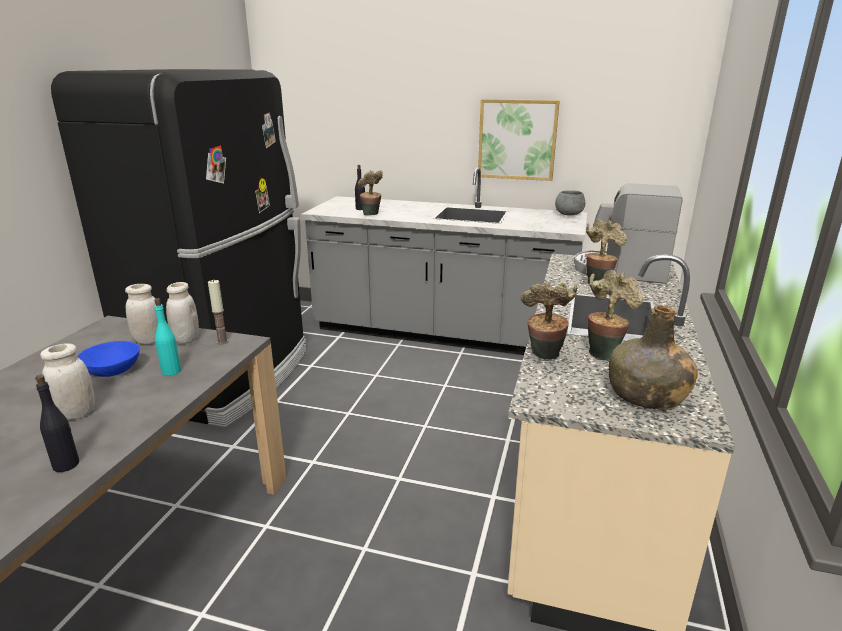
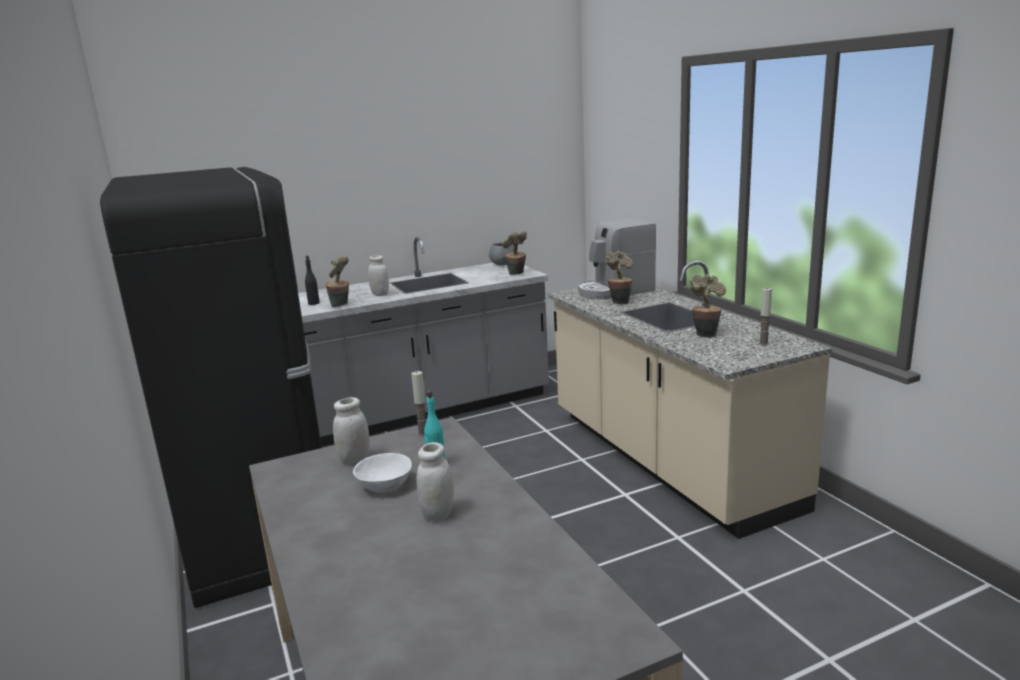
camera: 40 degrees left, 5 degrees down
black bottle [35,375,79,472] -> none
blue bowl [77,341,140,377] -> white bowl [353,453,412,492]
white jar [166,282,199,344] -> white jar moved to [368,255,389,296]
picture [478,99,560,181] -> none
potted plant [521,281,578,360] -> potted plant moved to [502,231,527,275]
green bottle [609,305,698,409] -> candle [759,287,772,346]

